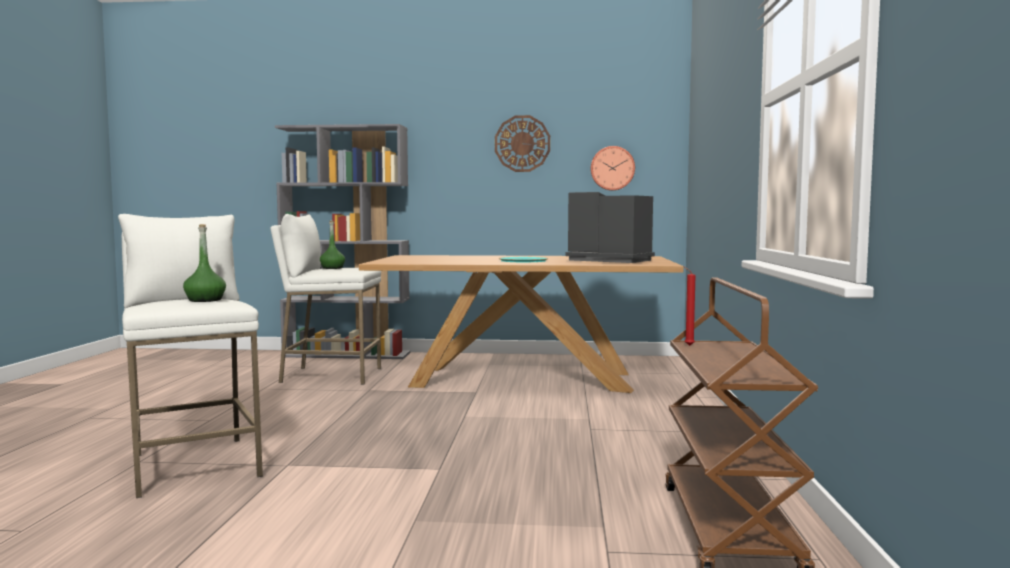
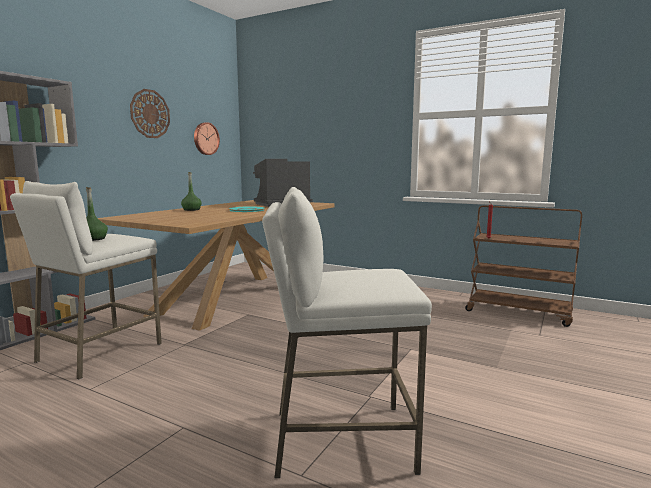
camera: 65 degrees left, 5 degrees up
green bottle [183,224,226,302] -> green bottle moved to [181,172,202,211]

